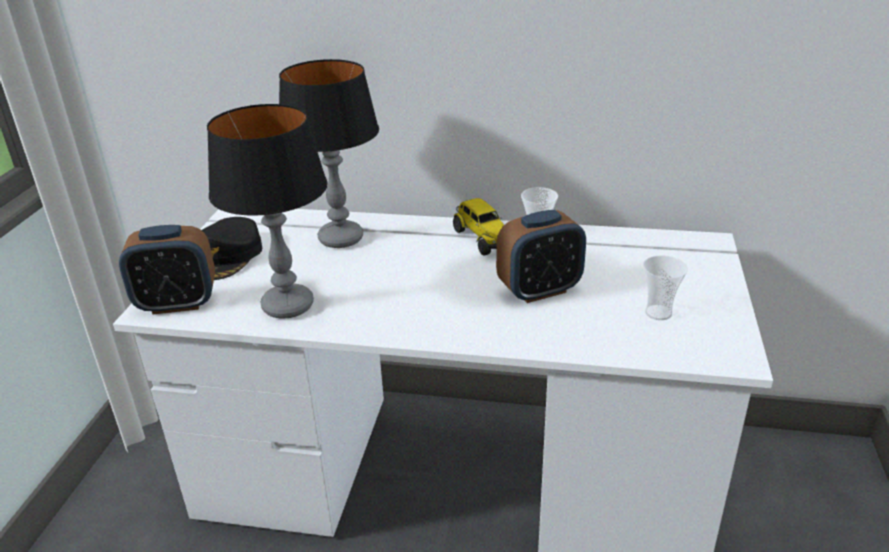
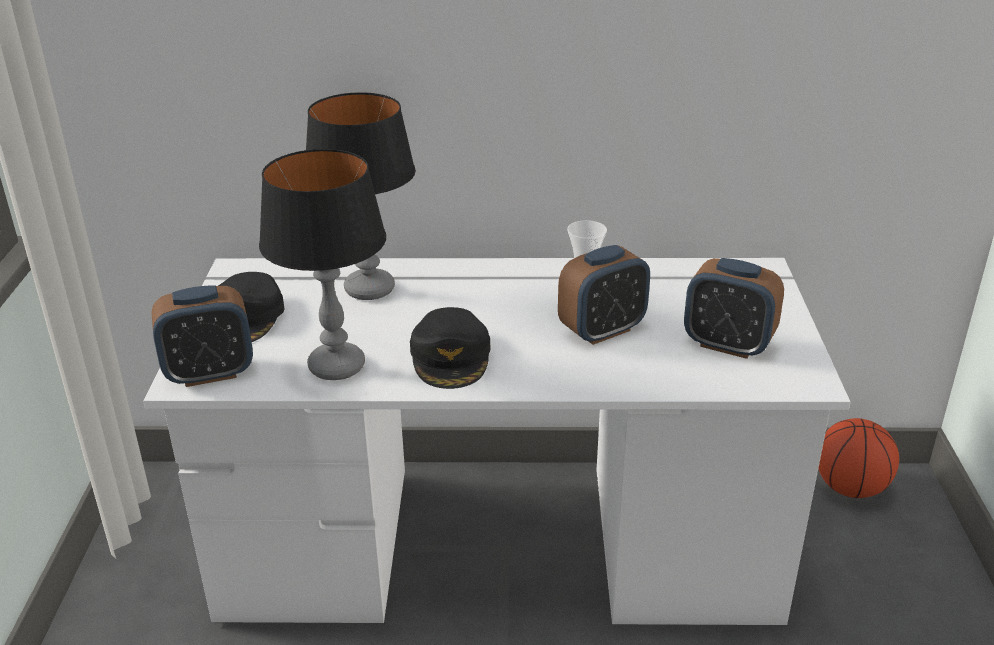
camera: 10 degrees left, 0 degrees up
toy truck [453,198,504,256] -> none
cup [643,255,688,320] -> alarm clock [684,258,784,359]
none -> black cap [410,307,490,389]
none -> basketball [818,418,899,498]

